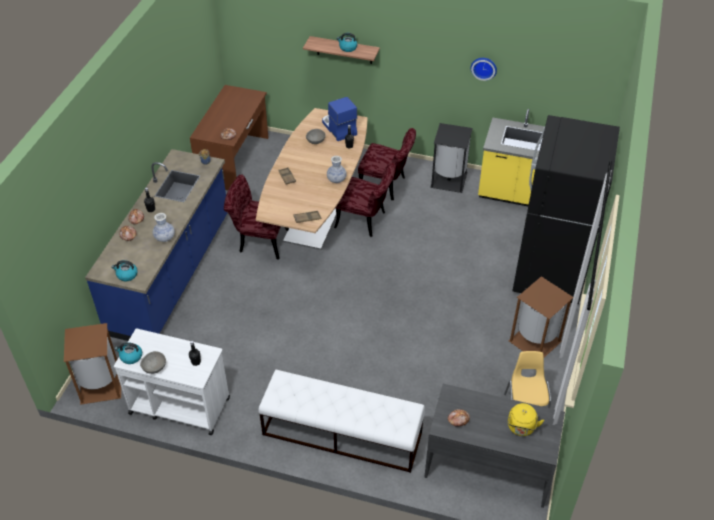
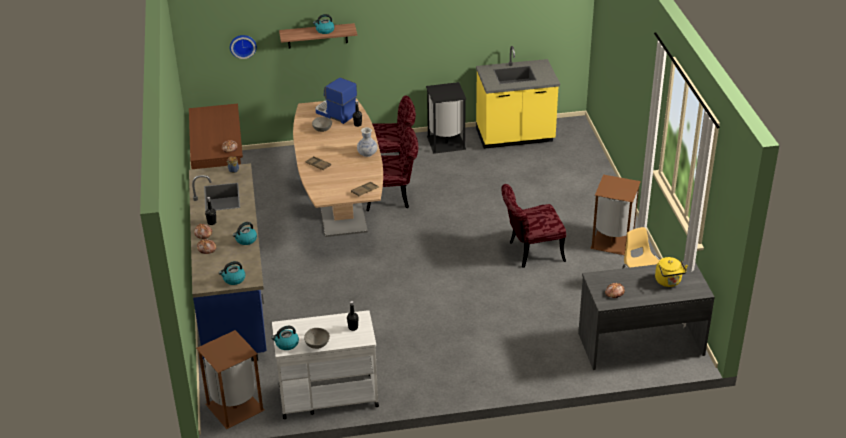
camera: 25 degrees left, 10 degrees down
vase [153,213,175,242] -> kettle [233,222,257,245]
red chair [224,174,289,259] -> red chair moved to [501,184,566,268]
white bench [258,370,425,473] -> none
wall clock [471,58,497,81] -> wall clock moved to [230,35,257,59]
black fridge [513,115,620,305] -> none

